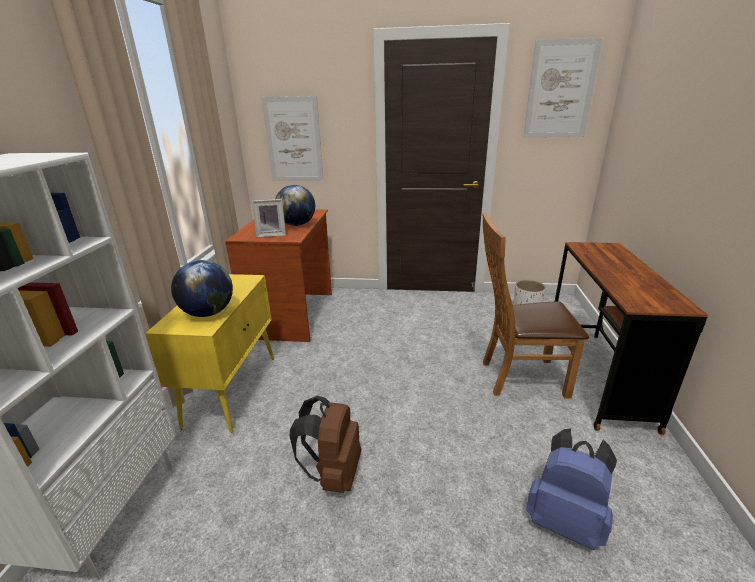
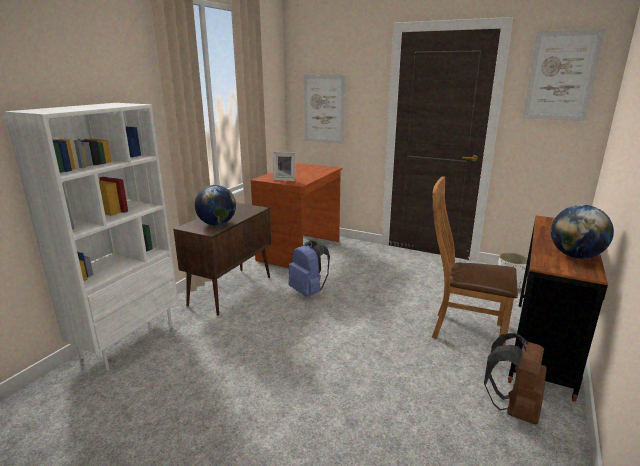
camera: 20 degrees right, 5 degrees down
yellow cabinet [145,274,274,433] -> brown cabinet [173,202,271,316]
globe [275,185,315,226] -> globe moved to [551,205,614,259]
brown backpack [290,396,361,493] -> brown backpack moved to [484,333,547,425]
blue backpack [526,428,617,550] -> blue backpack moved to [288,240,330,296]

